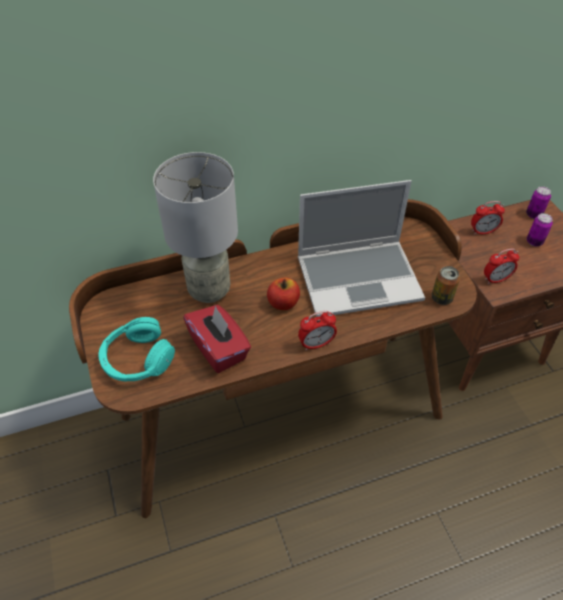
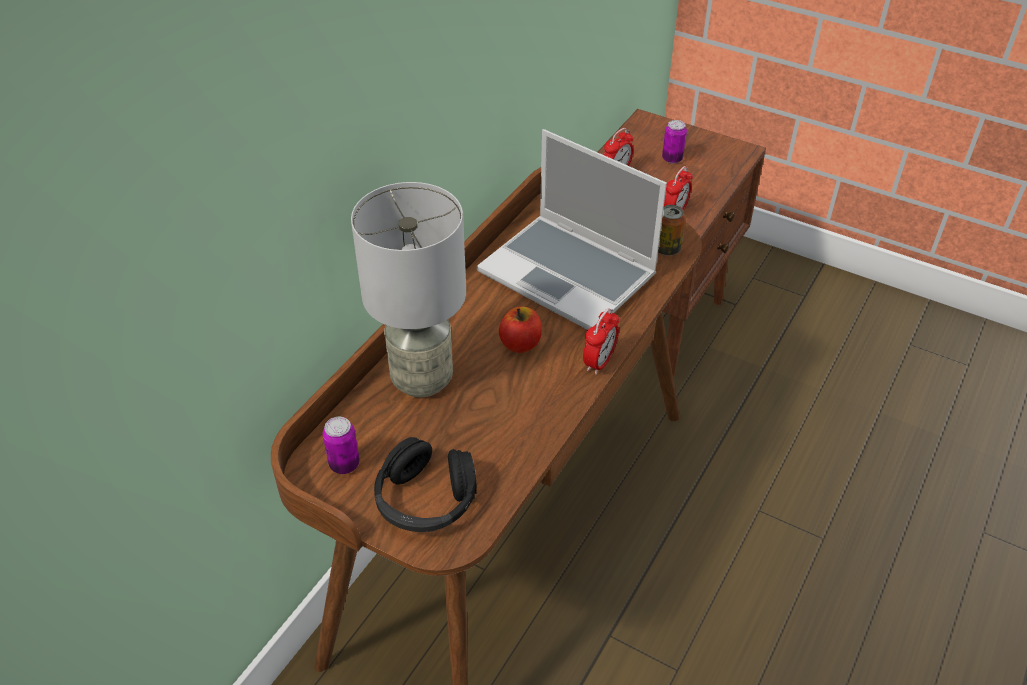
camera: 40 degrees left, 5 degrees down
turquoise headphones [98,317,175,381] -> black headphones [374,437,477,532]
red tissue box [183,305,251,373] -> none
laptop [298,180,425,317] -> laptop turned 90 degrees clockwise [477,129,667,330]
can [526,186,551,219] -> can moved to [323,417,360,474]

